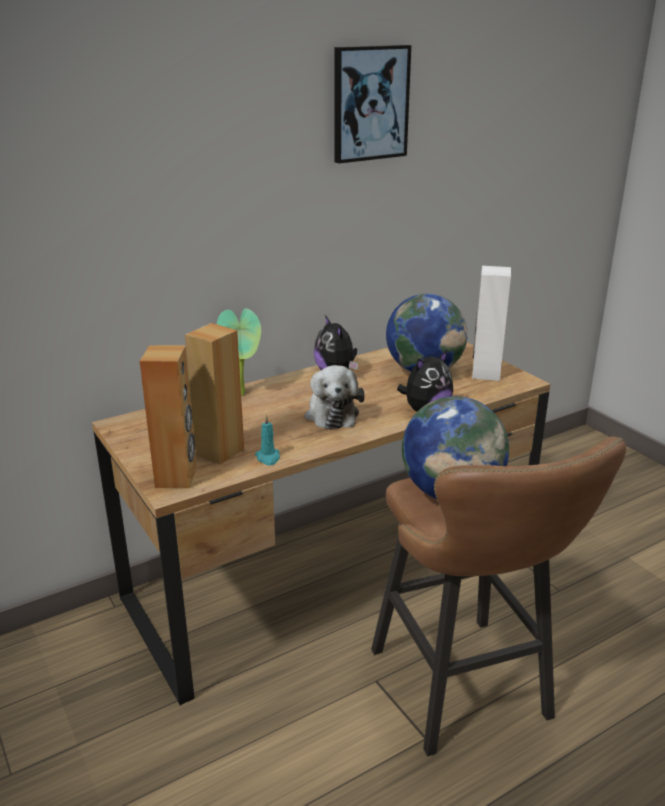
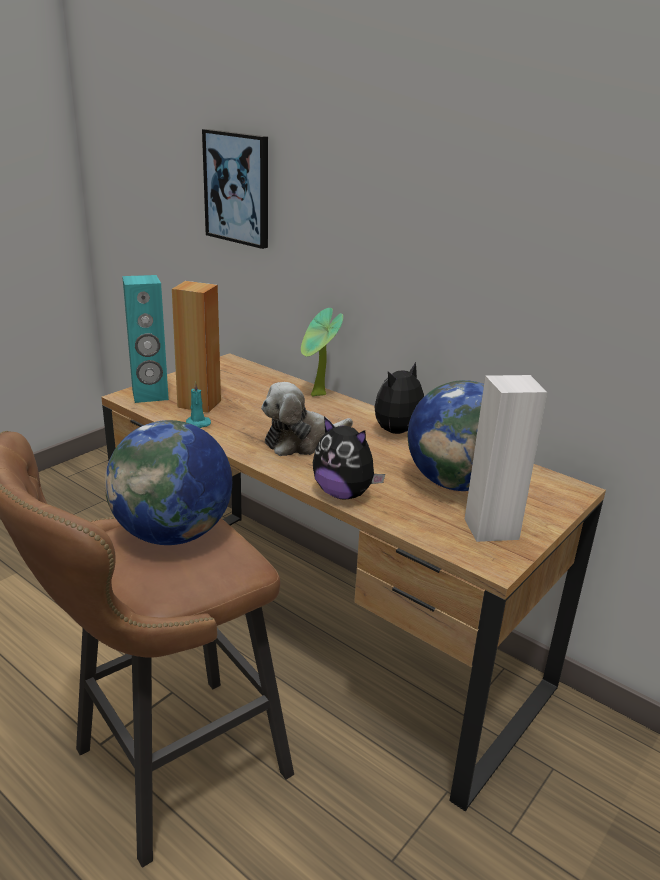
camera: 70 degrees right, 0 degrees up
brown speaker [140,345,197,488] -> turquoise speaker [122,275,169,403]
picture [334,45,411,163] -> picture moved to [202,129,268,249]

